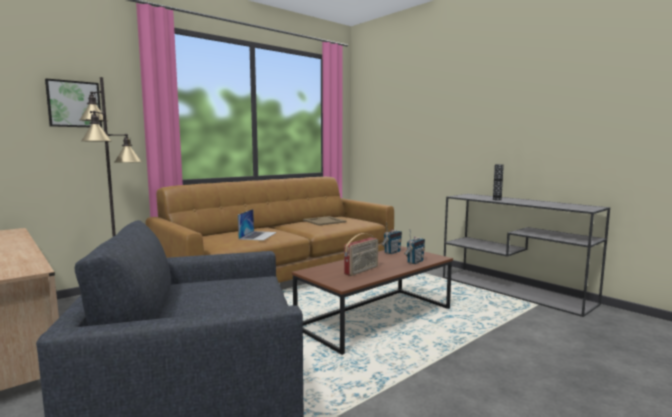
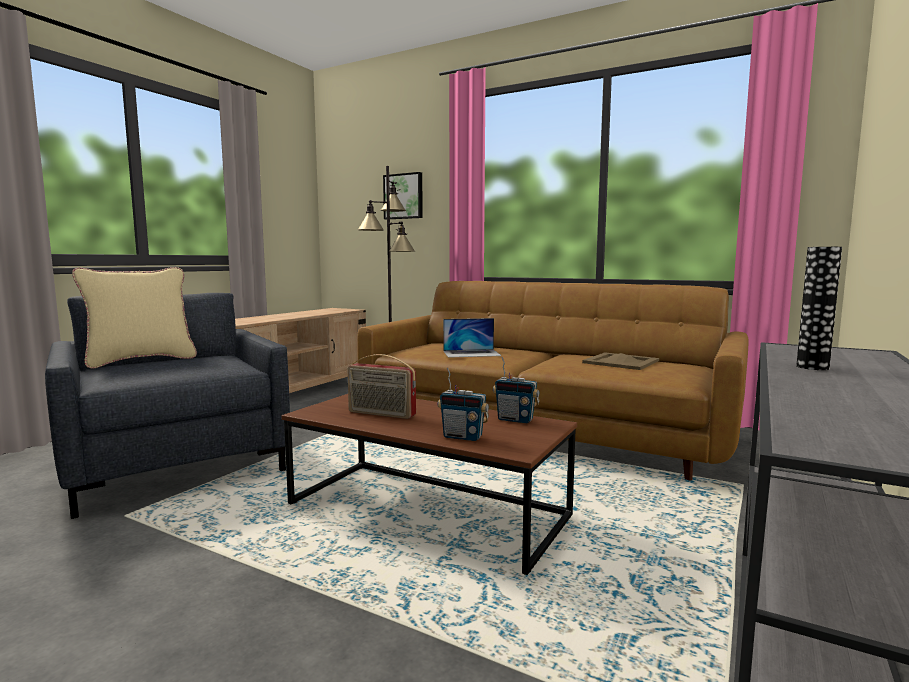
camera: 70 degrees right, 0 degrees up
none -> beige pillow [72,267,197,369]

